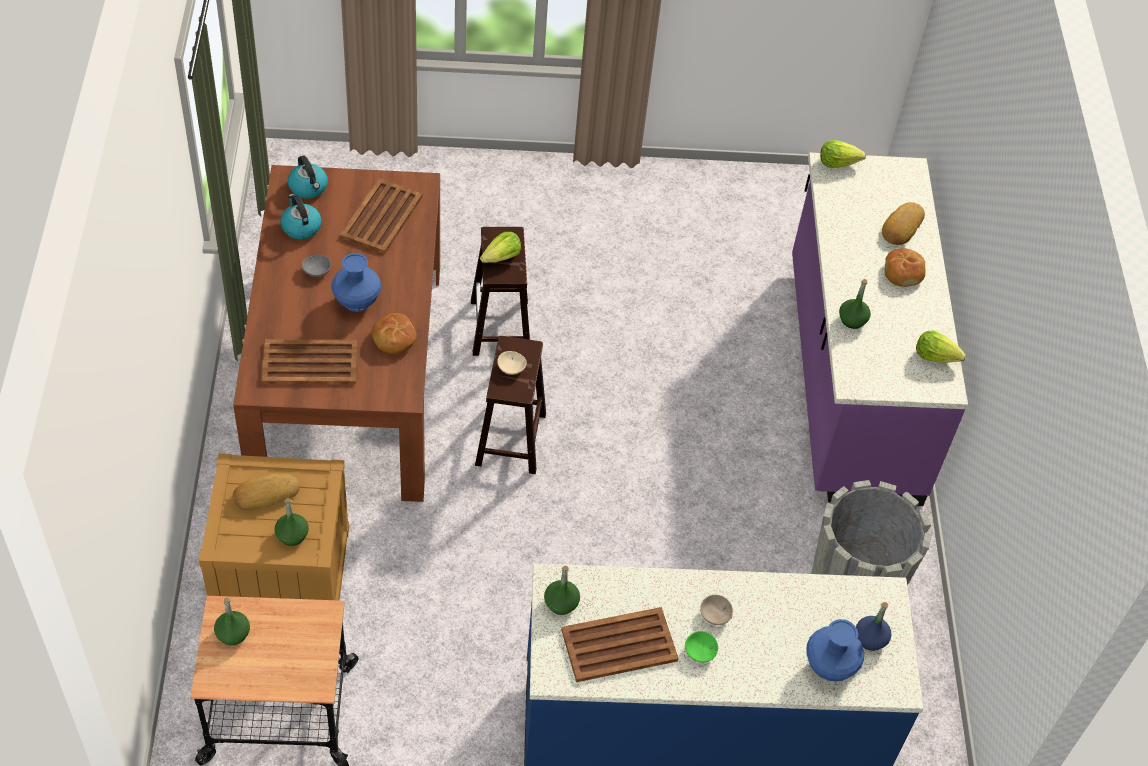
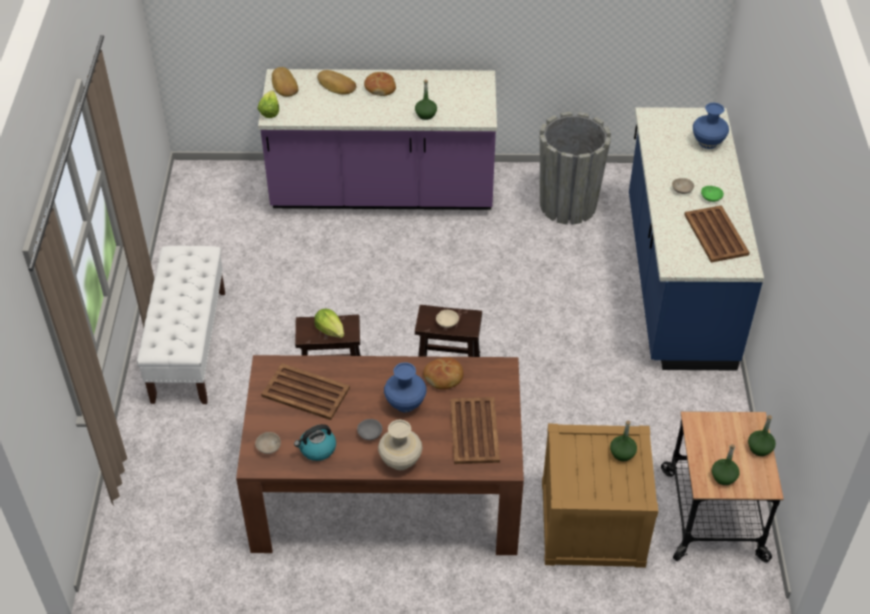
camera: 85 degrees left, 5 degrees down
bread [232,473,300,511] -> bread moved to [272,67,298,97]
kettle [288,155,328,199] -> beige bowl [255,432,281,454]
green bottle [544,566,580,615] -> green bottle moved to [748,415,776,456]
blue bottle [856,602,891,651] -> none
lettuce [916,330,966,363] -> none
none -> white bench [137,246,225,404]
none -> beige vase [378,420,423,470]

